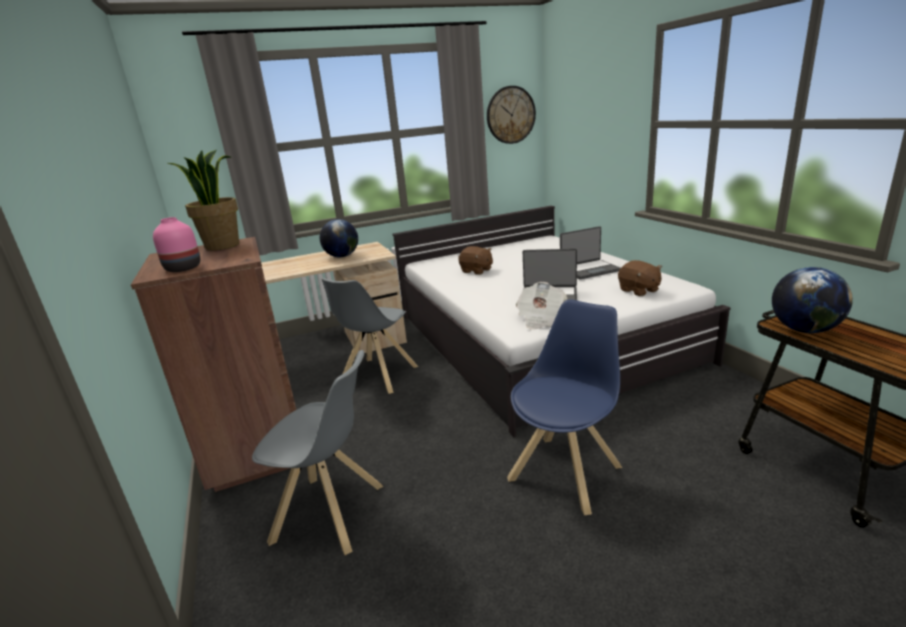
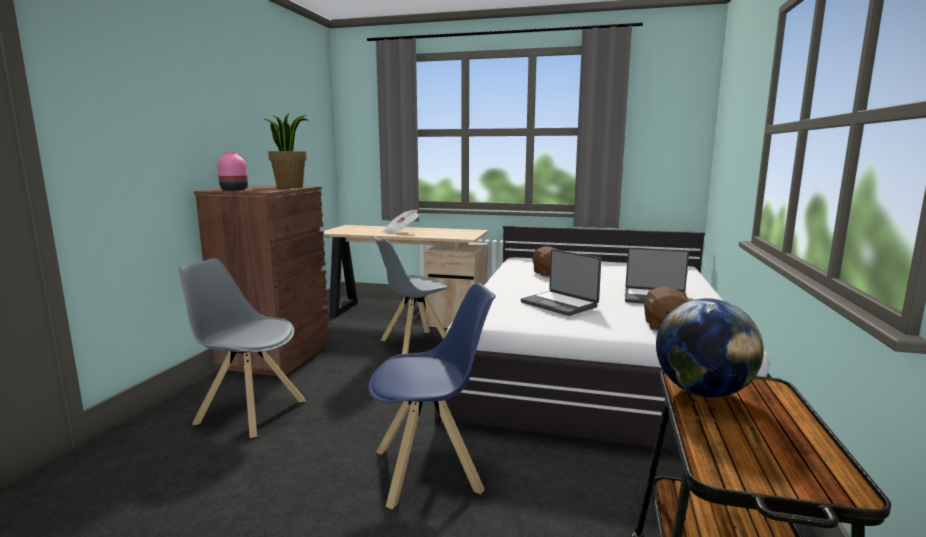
camera: 35 degrees right, 10 degrees down
grey chair [252,350,384,555] -> grey chair turned 150 degrees clockwise [179,258,306,438]
globe [320,219,358,257] -> none
wall clock [487,86,536,144] -> none
newspaper [516,282,567,329] -> newspaper moved to [381,210,419,233]

